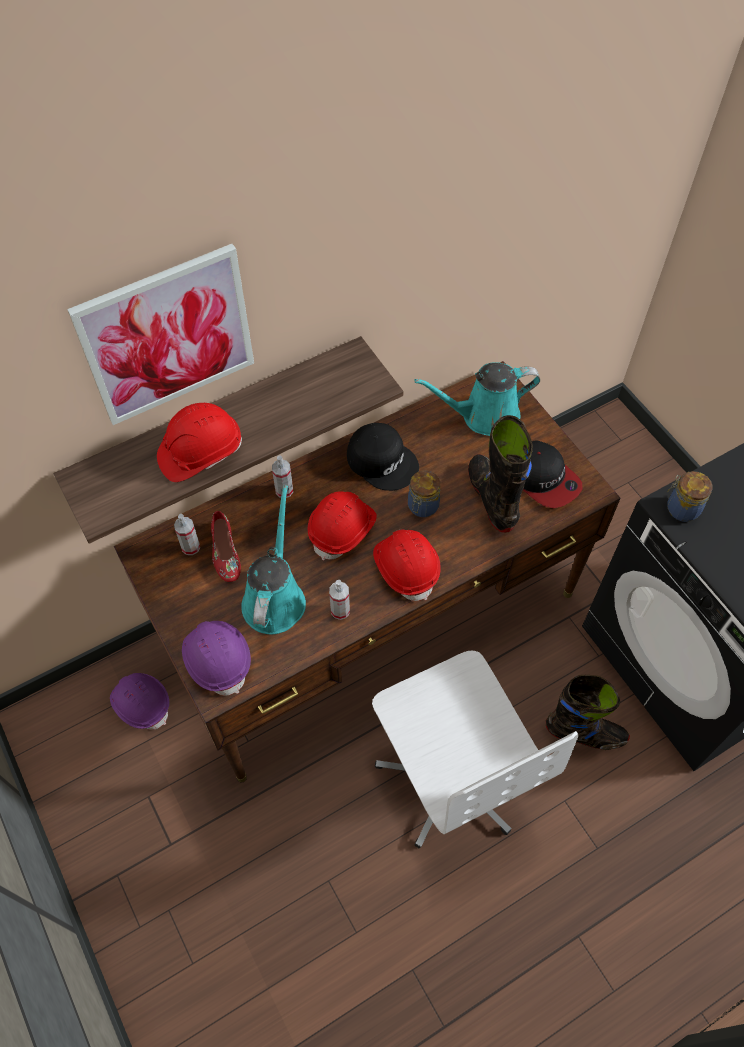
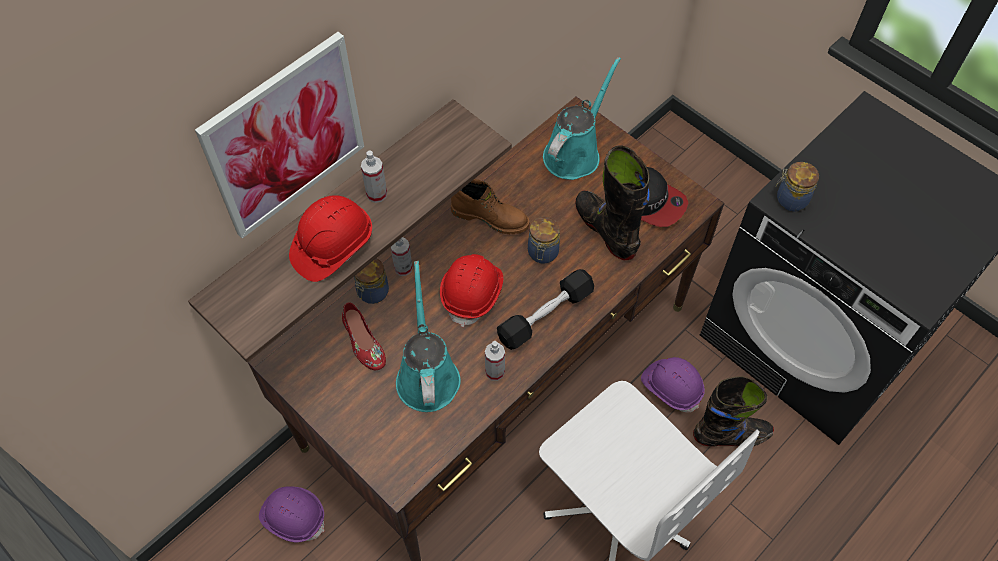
camera: 15 degrees left, 0 degrees up
spray bottle [174,514,200,555] -> spray bottle moved to [361,151,387,203]
purple hard hat [182,621,251,695] -> purple hard hat moved to [641,357,705,413]
black cap [347,423,419,491] -> brown boot [451,179,530,234]
red hard hat [373,529,441,601] -> black dumbbell [497,269,594,350]
turquoise watering can [415,362,540,436] -> turquoise watering can turned 150 degrees clockwise [543,57,621,180]
none -> jar [354,258,389,304]

